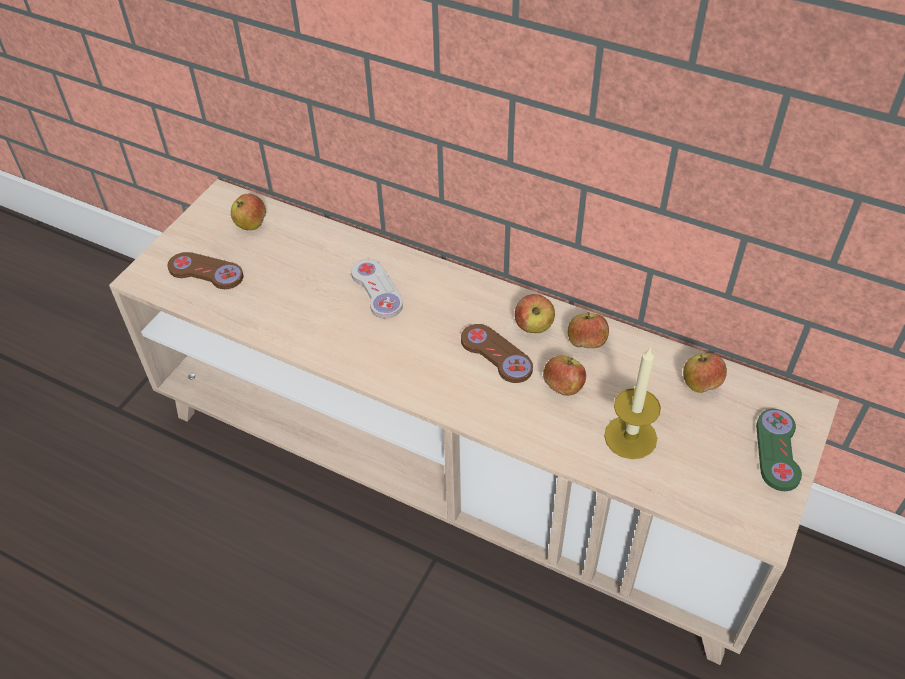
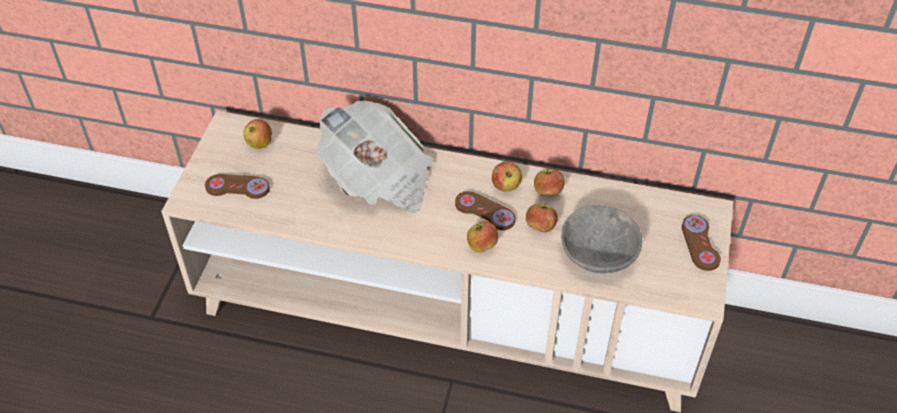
camera: 15 degrees left, 0 degrees up
white game controller [351,259,403,318] -> newspaper [316,101,433,213]
candle [604,346,661,459] -> grey bowl [561,205,642,273]
apple [683,353,727,393] -> apple moved to [467,221,498,253]
green game controller [756,409,802,491] -> brown game controller [682,215,721,271]

